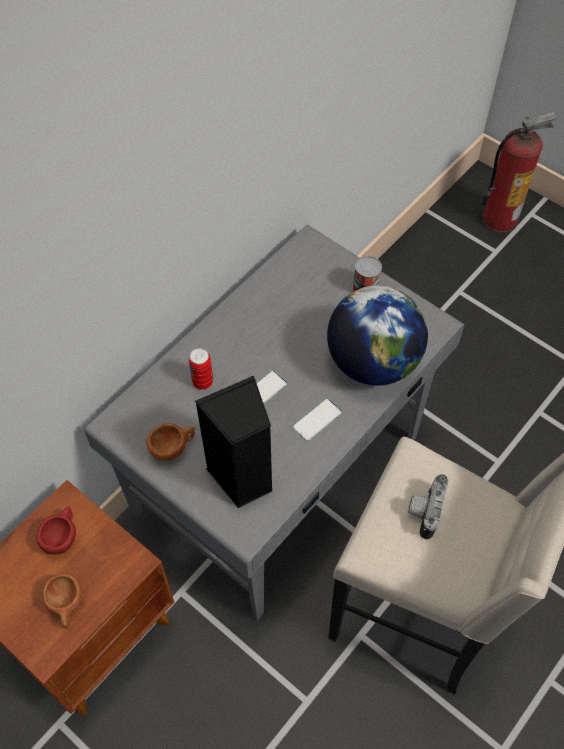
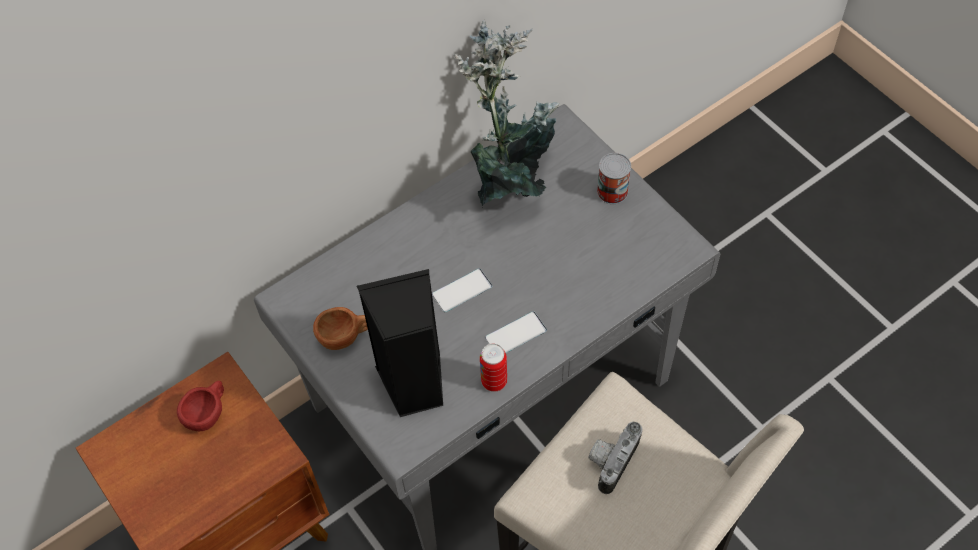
camera: 15 degrees right, 0 degrees up
brown cup [42,573,82,629] -> none
can [189,348,213,390] -> can moved to [480,344,507,392]
globe [327,285,428,386] -> none
fire extinguisher [481,112,557,233] -> none
none -> potted plant [454,20,560,207]

